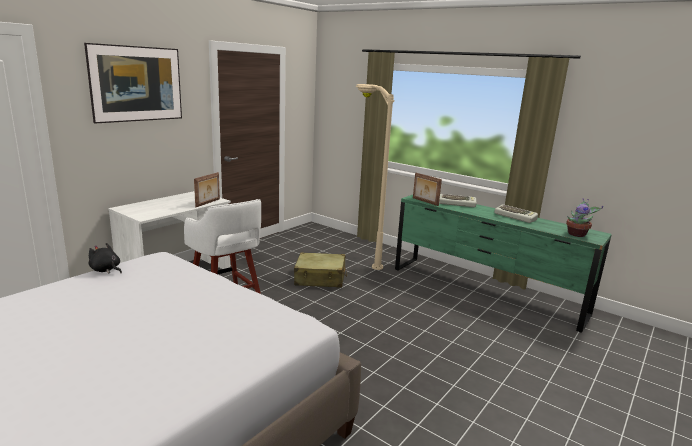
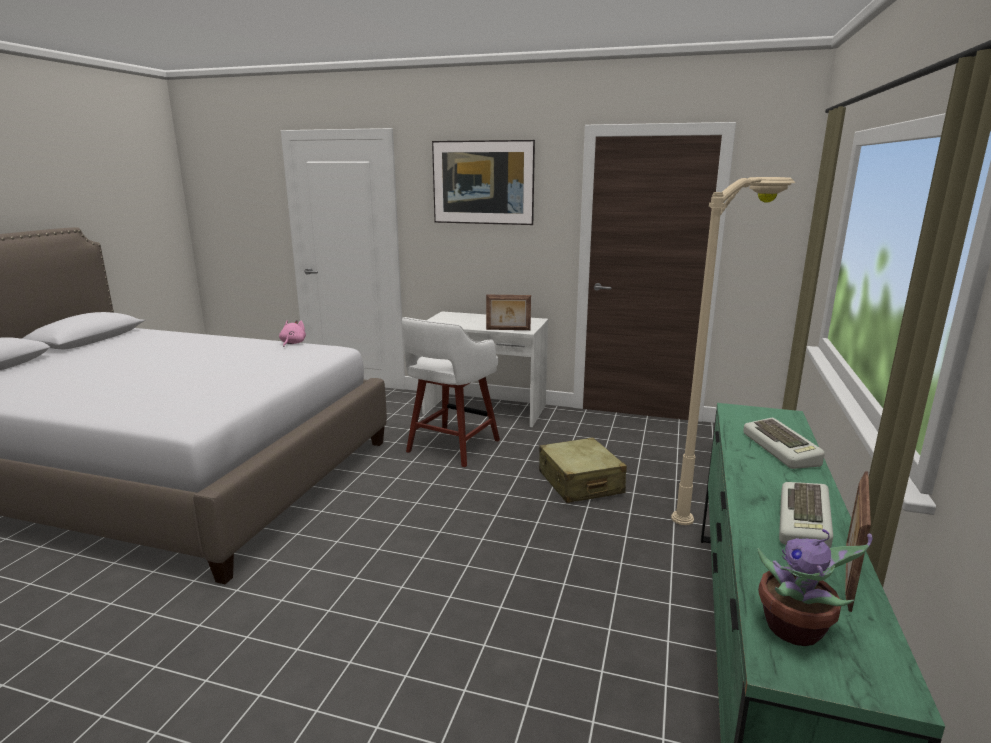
camera: 70 degrees right, 0 degrees up
black plush toy [89,243,122,274] -> pink plush toy [279,320,306,347]
picture frame [413,173,442,206] -> picture frame moved to [845,471,871,612]

